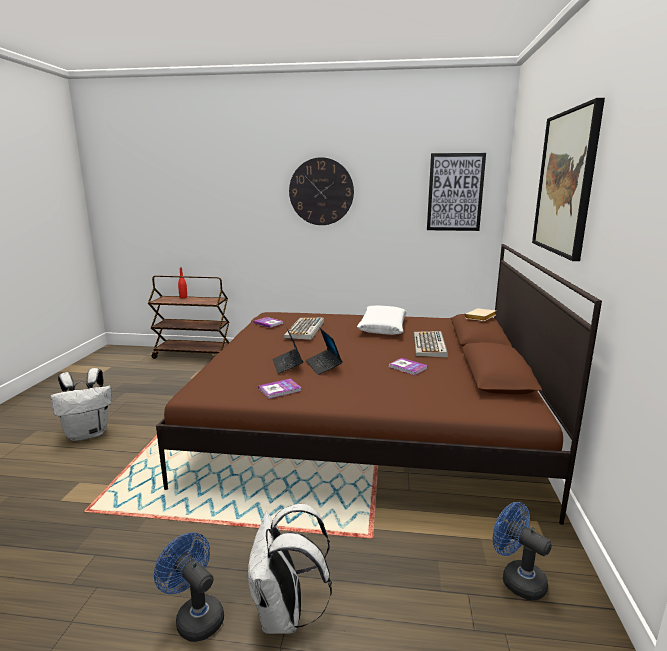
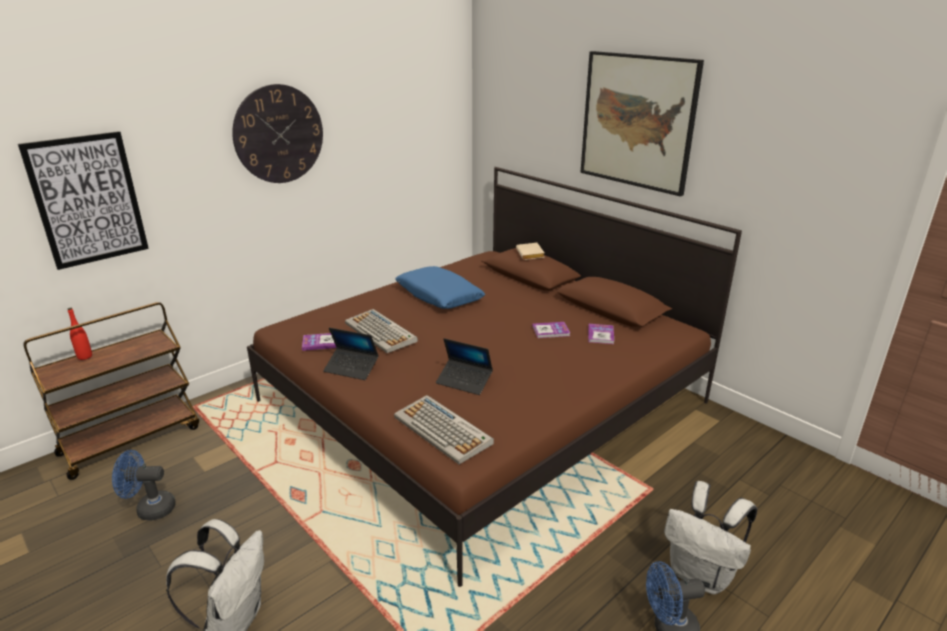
camera: 50 degrees left, 10 degrees up
book [258,379,302,399] -> book moved to [588,324,614,344]
laptop [306,328,343,375] -> laptop moved to [323,328,379,380]
white pillow [357,305,407,335] -> blue pillow [395,266,485,309]
keyboard [414,331,448,358] -> keyboard moved to [394,395,494,464]
picture [427,153,486,231] -> picture moved to [18,131,149,270]
blue fan [493,502,552,600] -> blue fan moved to [112,450,176,521]

